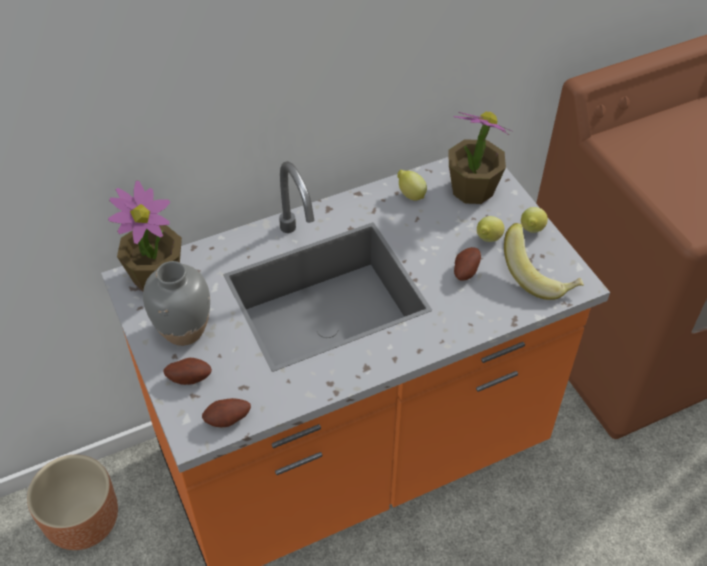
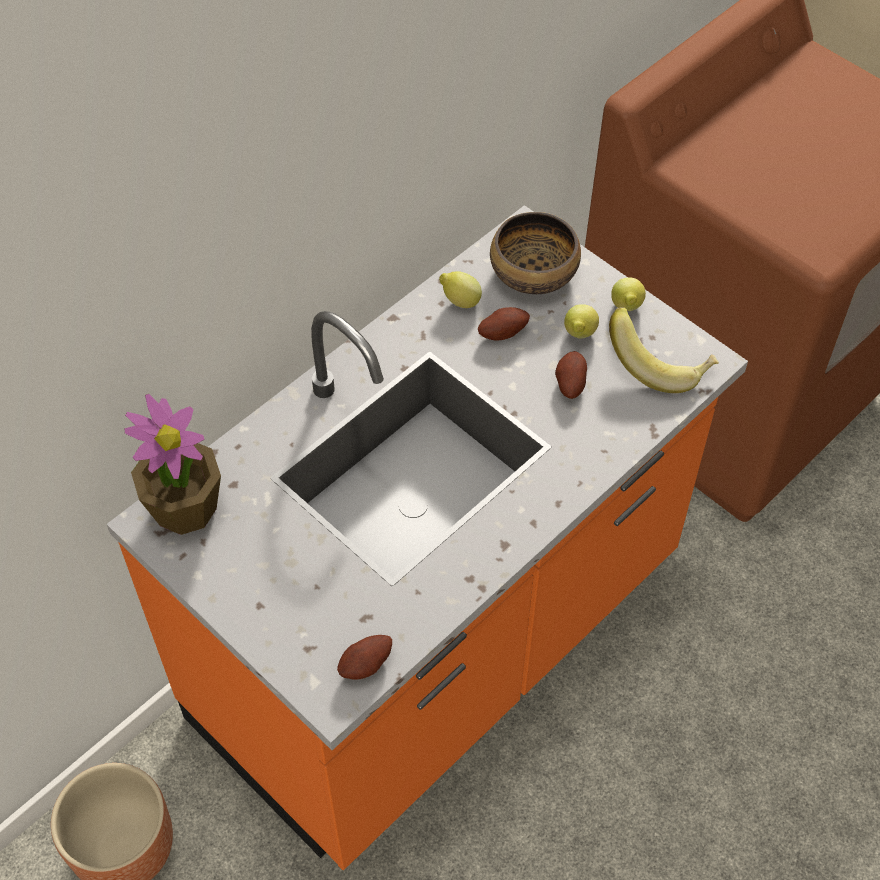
camera: 20 degrees left, 5 degrees up
grey vase [143,261,210,346] -> none
potato [163,358,212,385] -> potato moved to [478,307,530,341]
potted plant [448,112,512,204] -> bowl [490,212,581,294]

